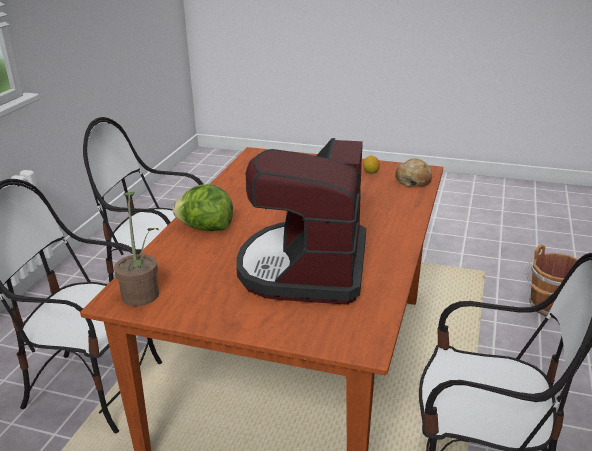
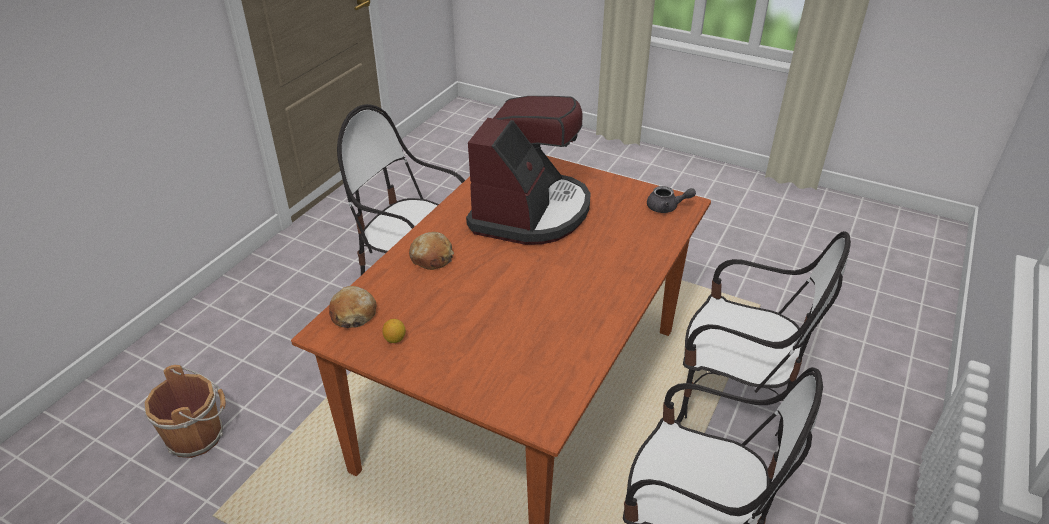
camera: 170 degrees left, 10 degrees up
potted plant [114,192,159,306] -> grey teapot [647,186,696,213]
lettuce [173,184,233,231] -> none
none -> bread [409,232,454,270]

